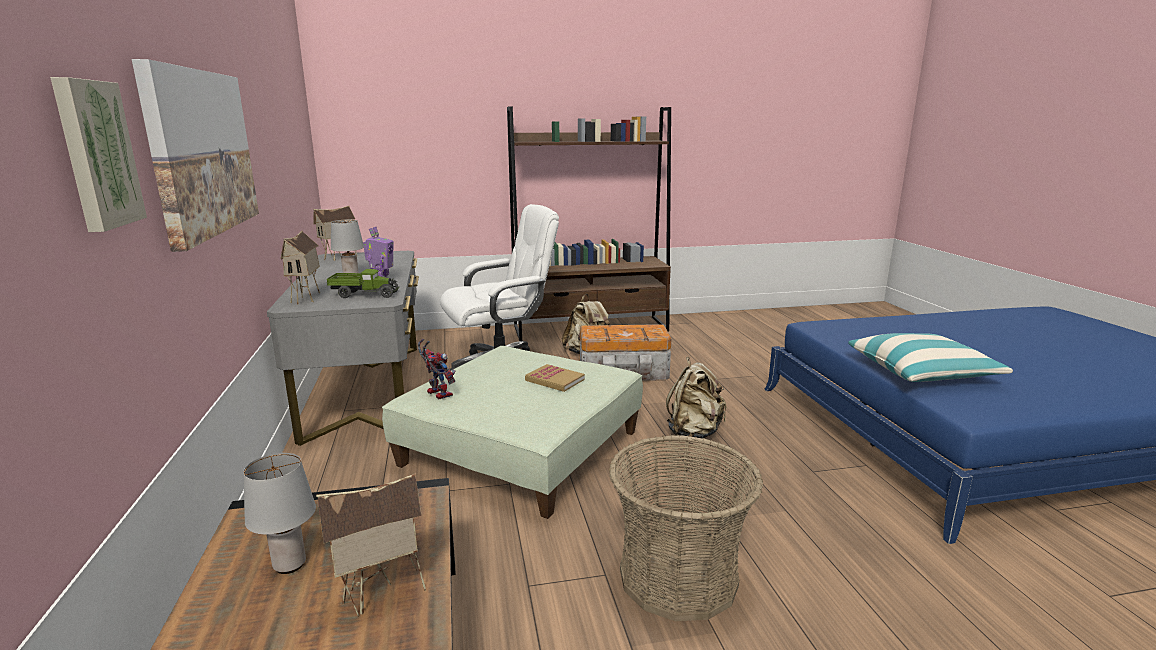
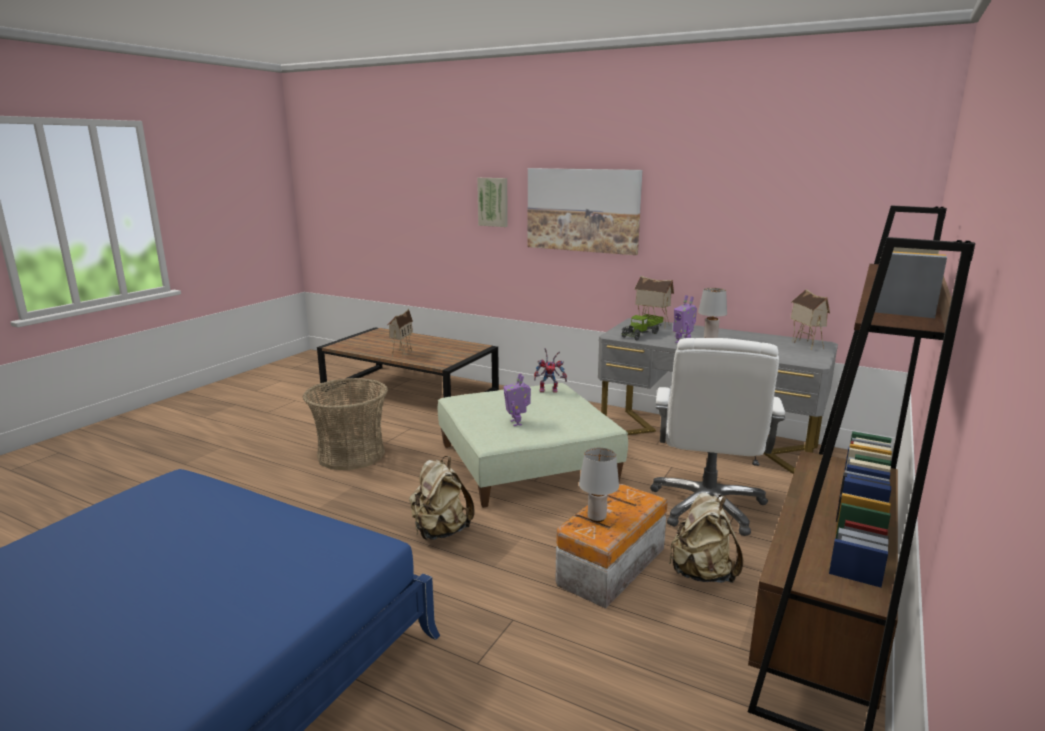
camera: 130 degrees right, 0 degrees up
grey table lamp [244,453,316,574] -> grey table lamp moved to [579,448,619,522]
book [525,364,585,392] -> toy robot [503,373,531,426]
pillow [848,333,1013,382] -> none

